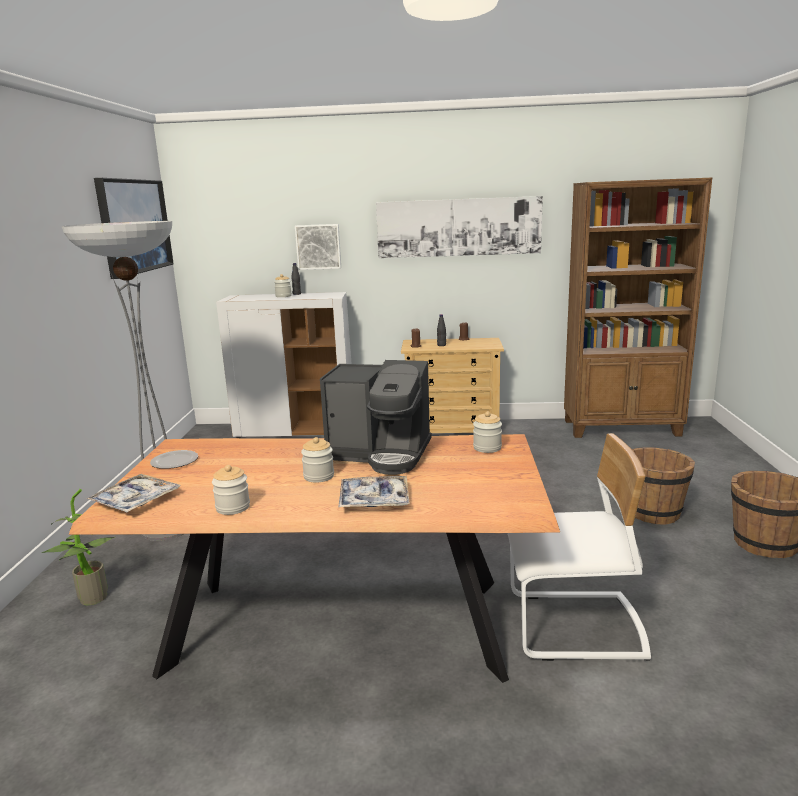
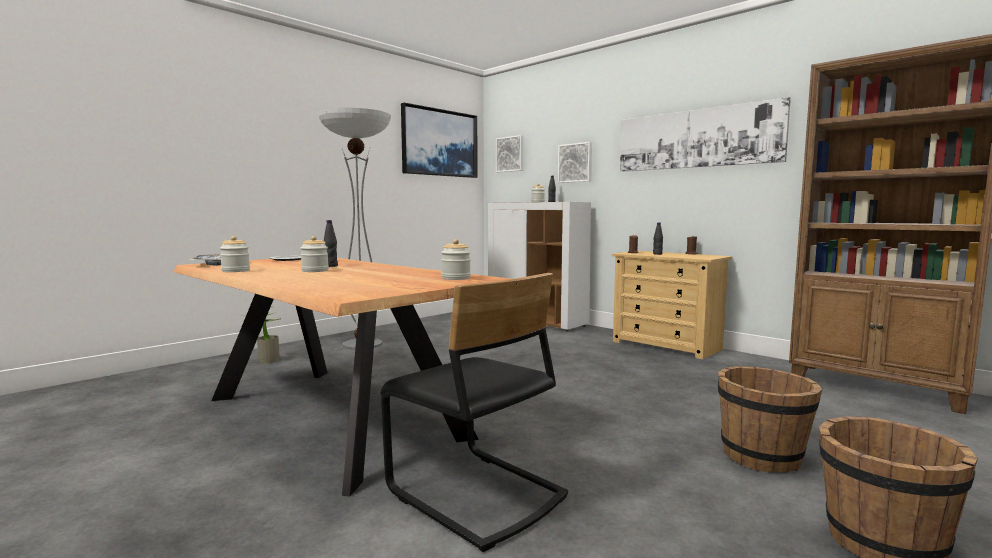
camera: 40 degrees right, 10 degrees down
coffee machine [320,360,432,475] -> none
tray [338,476,410,508] -> none
white chair [508,433,651,661] -> black chair [380,273,568,552]
none -> black bottle [324,220,338,267]
none -> picture [496,135,524,172]

